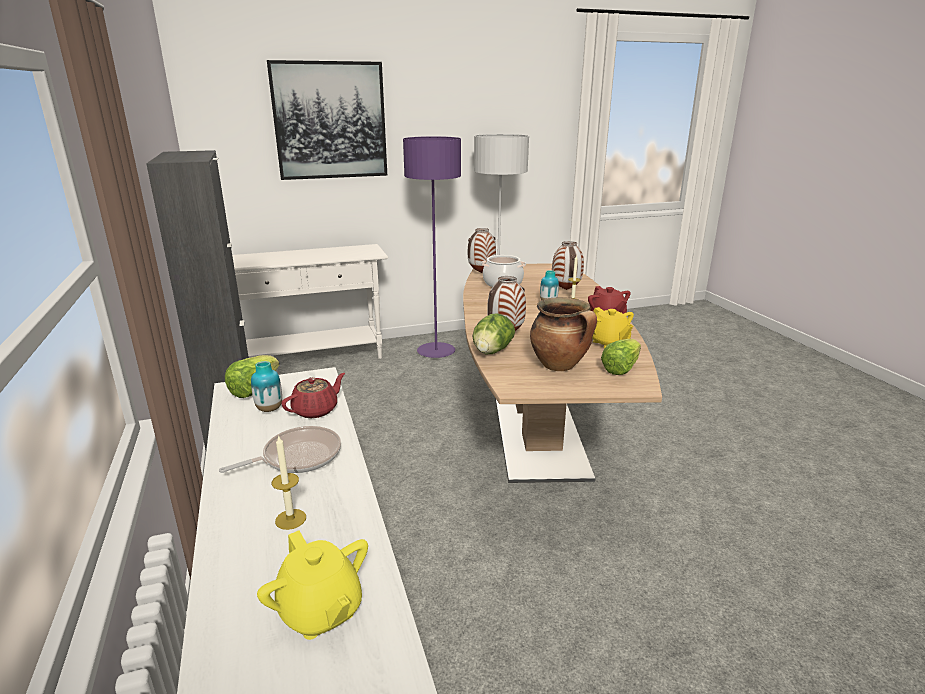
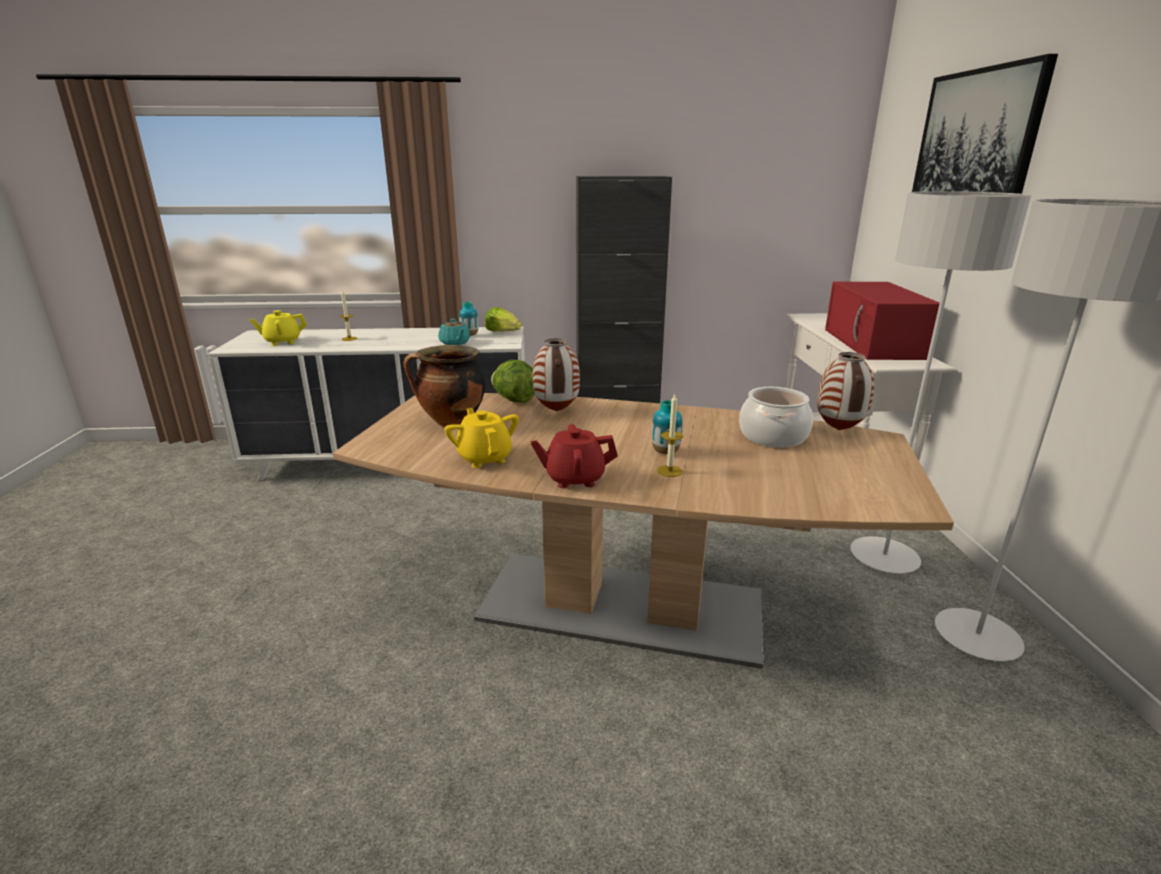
camera: 105 degrees right, 0 degrees up
frying pan [219,426,341,473] -> none
red teapot [281,373,345,418] -> turquoise teapot [438,319,470,345]
purple floor lamp [403,136,461,358] -> grey floor lamp [850,191,1031,573]
vase [552,241,584,290] -> none
yellow teapot [592,307,634,349] -> yellow teapot turned 75 degrees clockwise [444,408,519,468]
lettuce [601,339,641,375] -> none
none -> red microwave [825,282,940,360]

